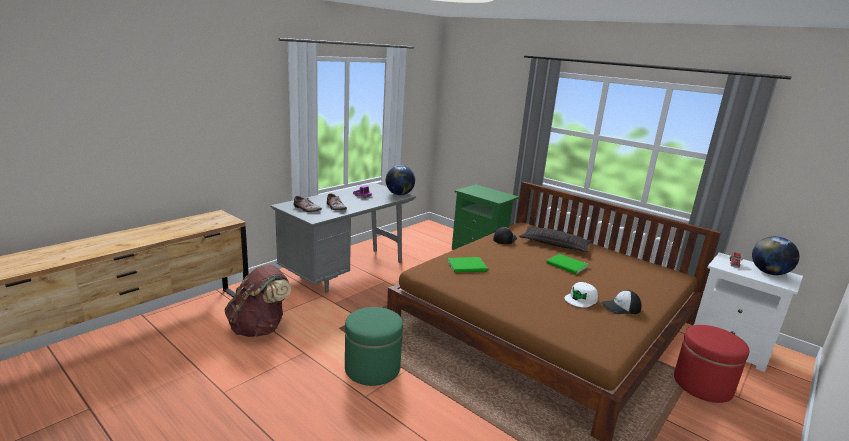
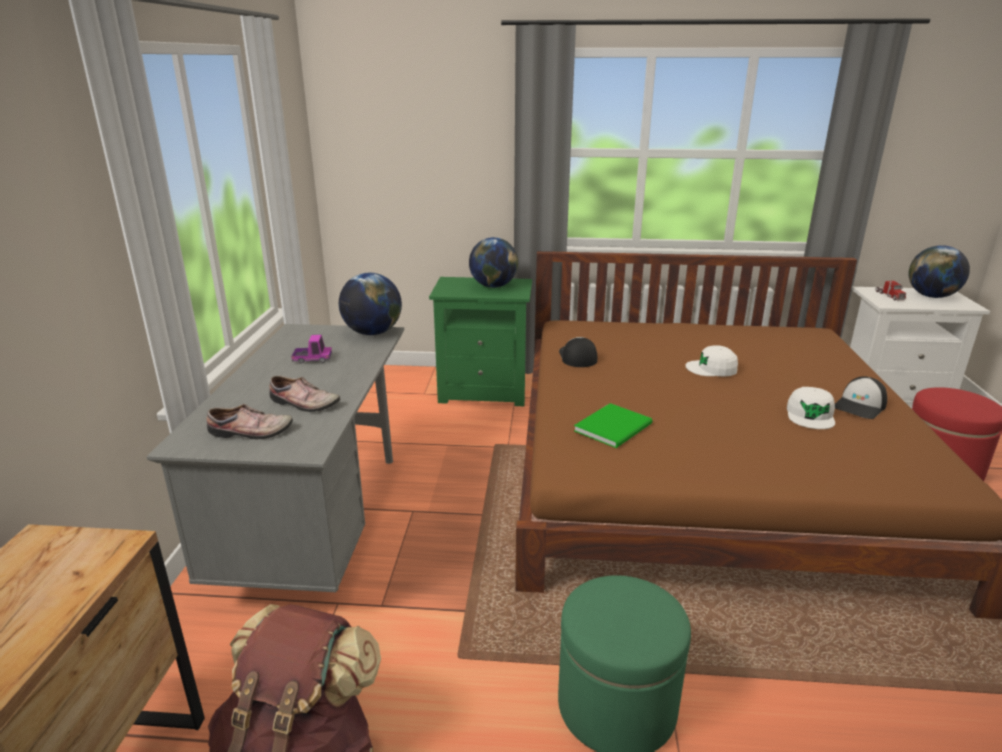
camera: 35 degrees left, 5 degrees up
pillow [519,227,593,252] -> none
green book [546,254,588,274] -> white cap [686,345,738,377]
none -> globe [469,237,518,288]

